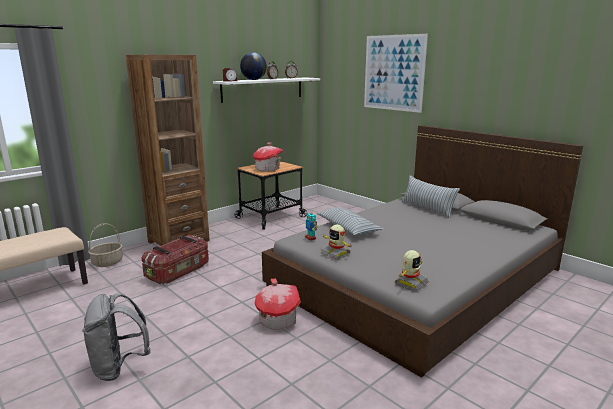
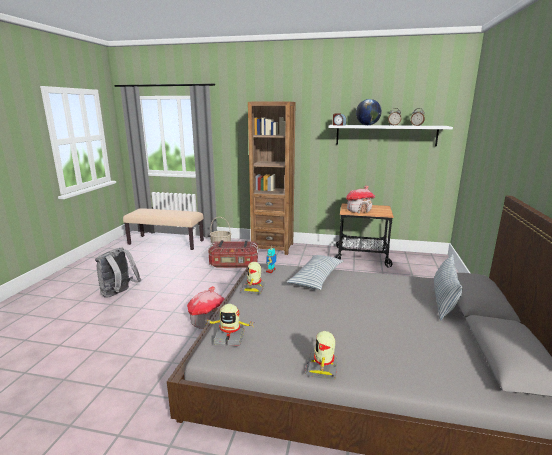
camera: 55 degrees right, 0 degrees up
picture [364,34,428,113] -> none
none -> toy robot [305,331,337,379]

